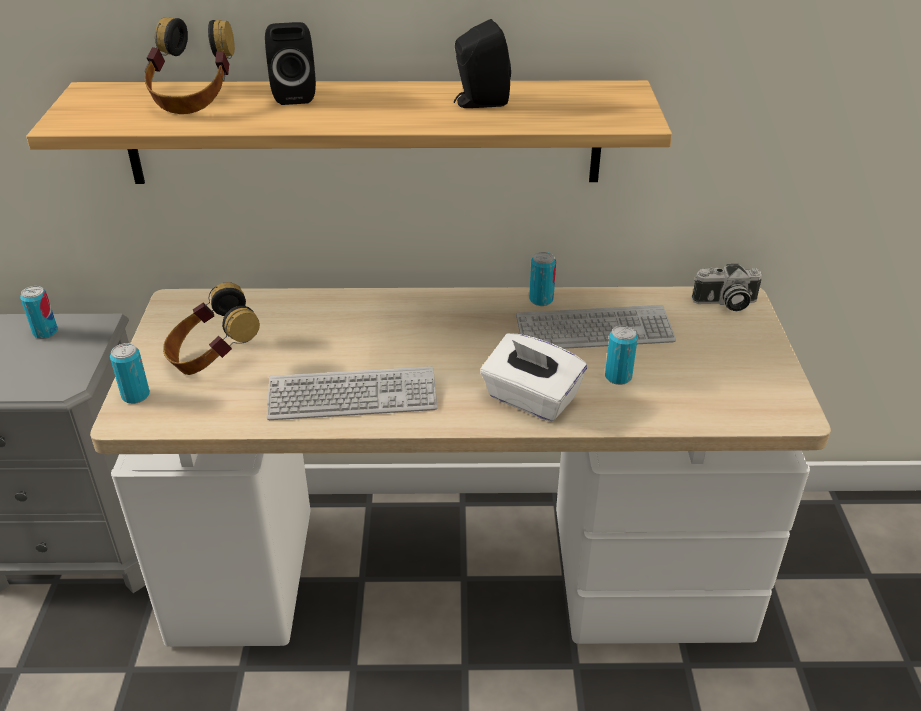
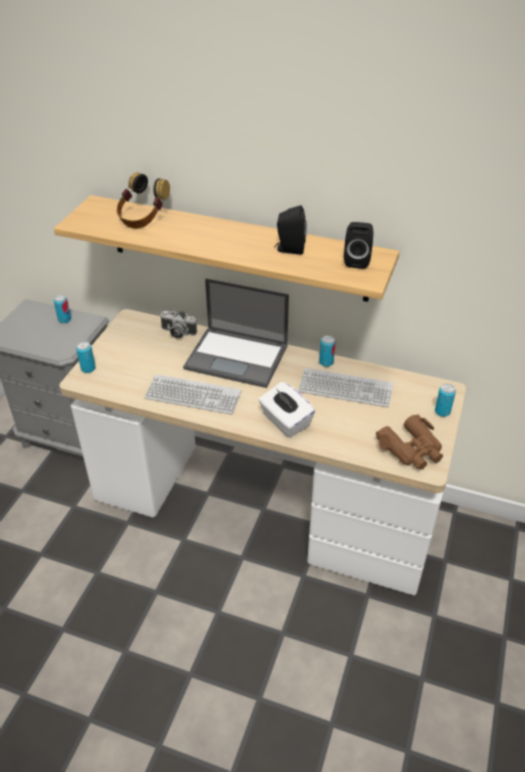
camera: 20 degrees right, 5 degrees up
headphones [163,282,260,375] -> none
black speaker [265,22,316,105] -> black speaker moved to [344,222,373,269]
can [605,325,638,385] -> can moved to [435,384,456,417]
camera [692,264,762,311] -> camera moved to [160,311,197,338]
none -> laptop [183,278,289,388]
none -> brown binoculars [376,414,443,470]

